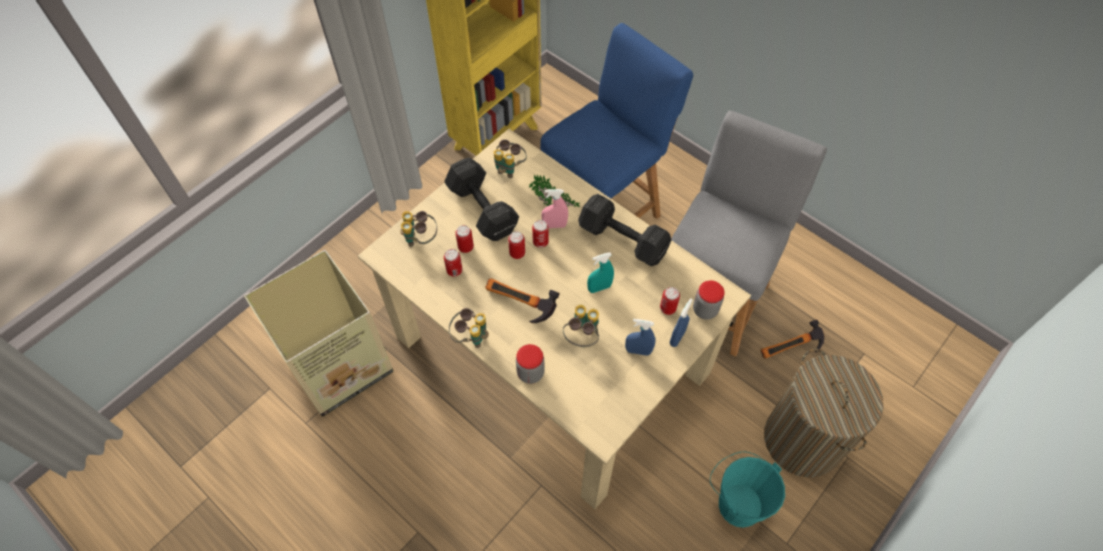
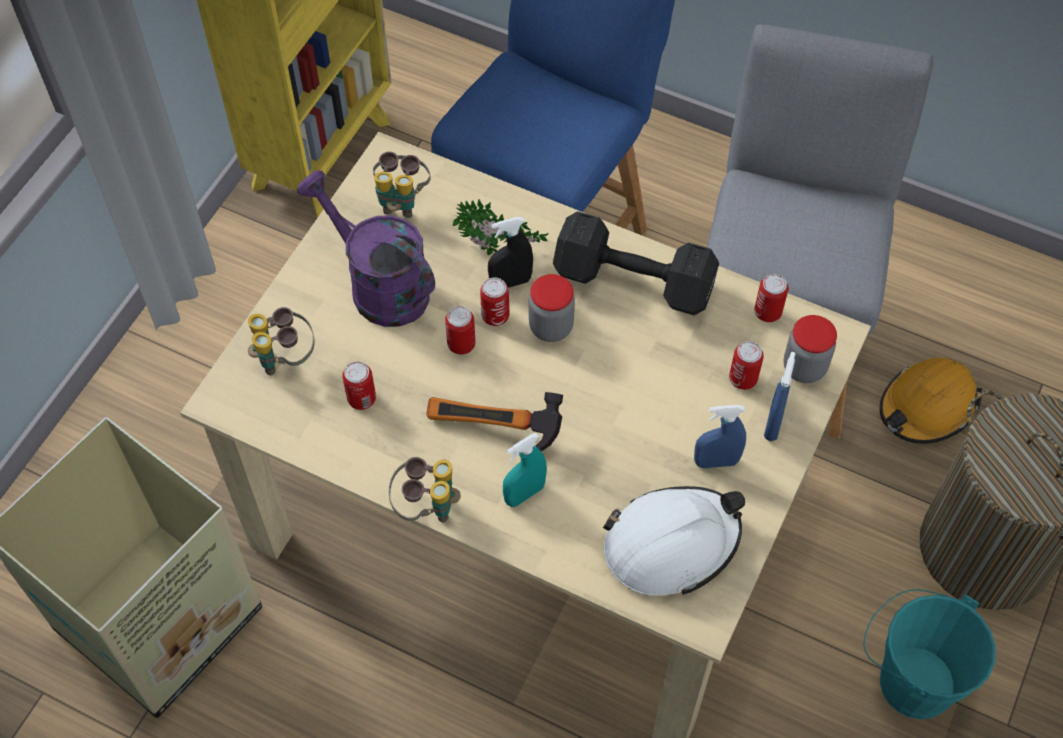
camera: 15 degrees left, 0 degrees up
black dumbbell [444,158,519,241] -> purple watering can [297,170,435,327]
can [455,225,474,253] -> can moved to [754,274,788,322]
jar [516,344,545,384] -> jar moved to [529,274,575,342]
pink spray bottle [541,189,568,228] -> black spray bottle [488,217,533,288]
binoculars [563,305,599,347] -> none
turquoise spray bottle [587,252,614,293] -> turquoise spray bottle moved to [503,433,547,507]
hammer [761,320,824,359] -> orange hard hat [879,358,982,444]
none -> white hard hat [603,486,745,596]

